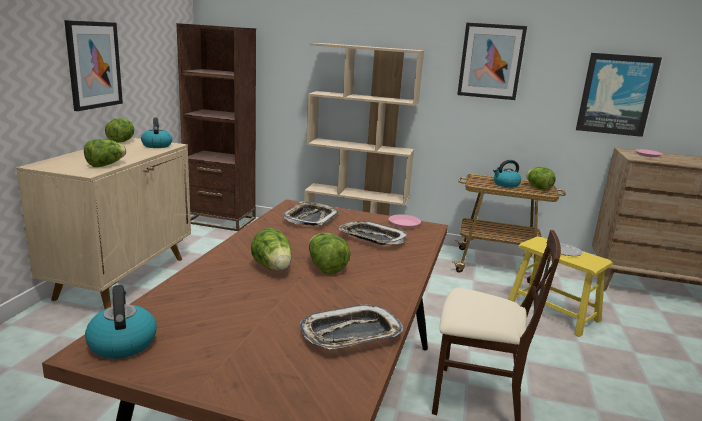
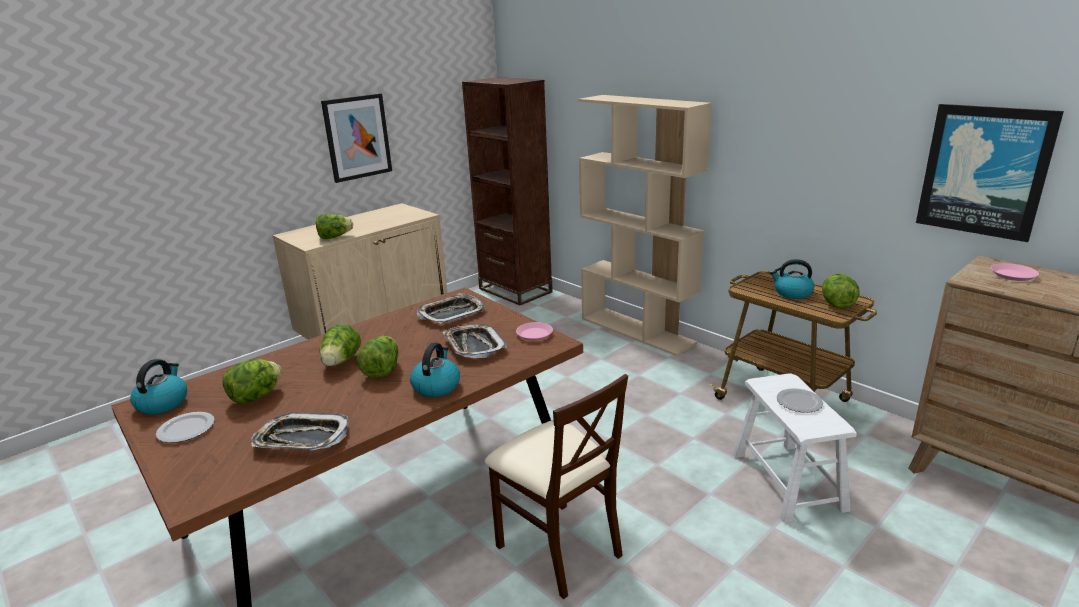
camera: 35 degrees right, 5 degrees up
lettuce [105,118,134,143] -> lettuce moved to [222,359,282,404]
kettle [141,118,172,148] -> kettle moved to [410,343,460,397]
picture [457,22,527,100] -> none
yellow stool [508,236,613,337] -> white stool [733,373,857,523]
none -> plate [156,412,215,443]

